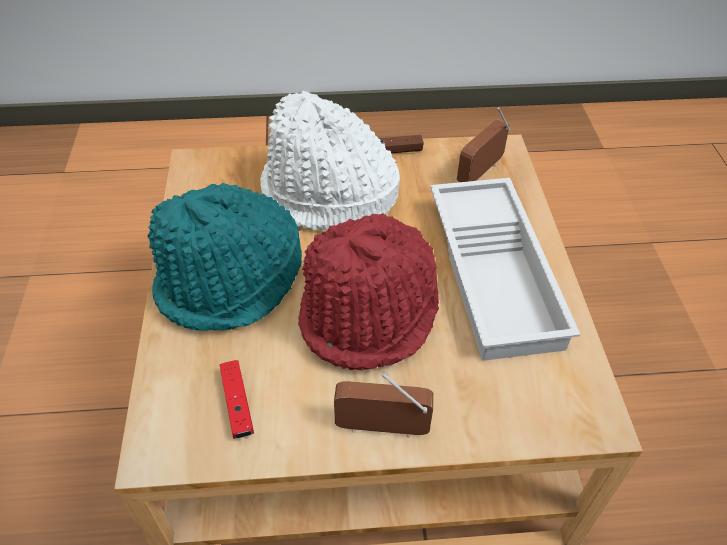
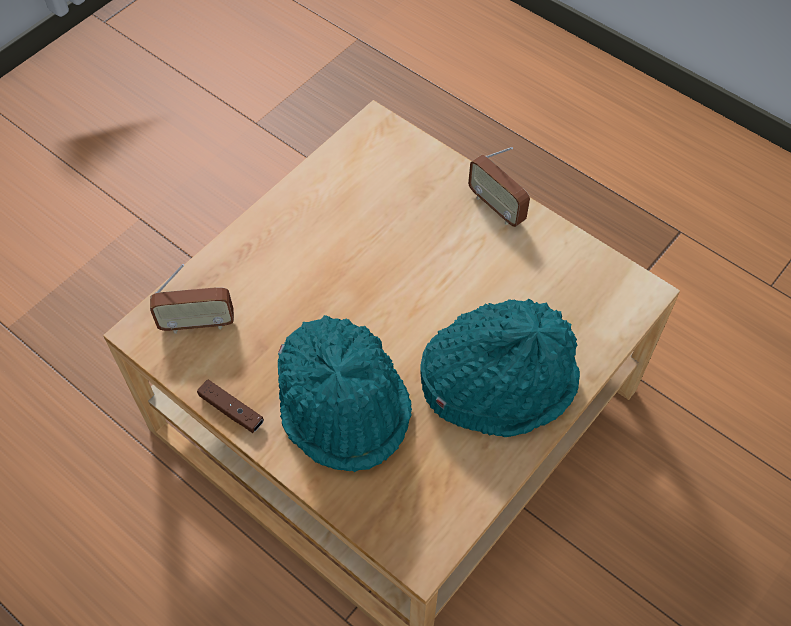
camera: 135 degrees left, 10 degrees up
red game controller [220,360,254,439] -> none
white hat [260,91,400,230] -> turquoise hat [278,315,412,472]
red hat [298,213,439,370] -> none
white tray [430,178,581,361] -> none

